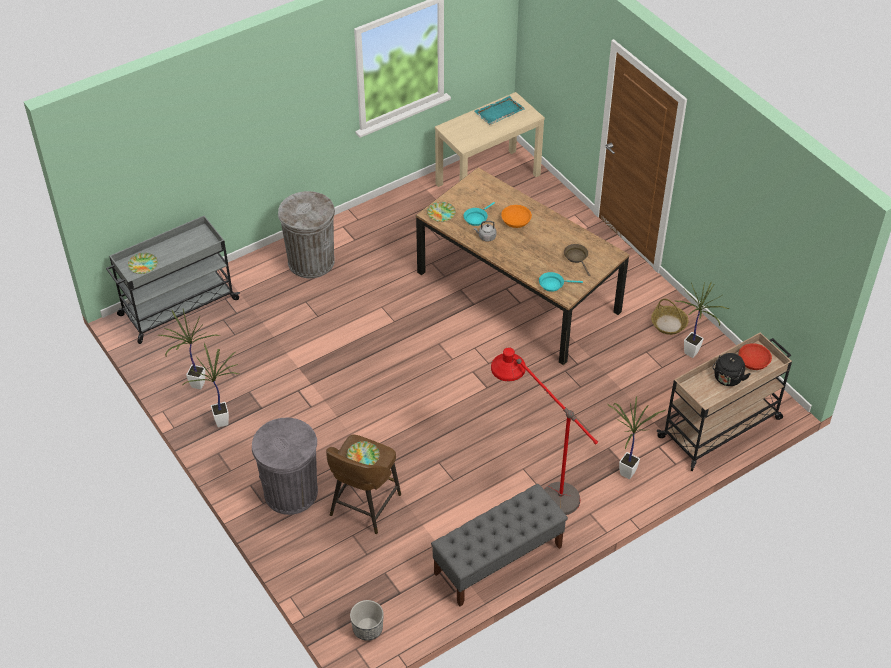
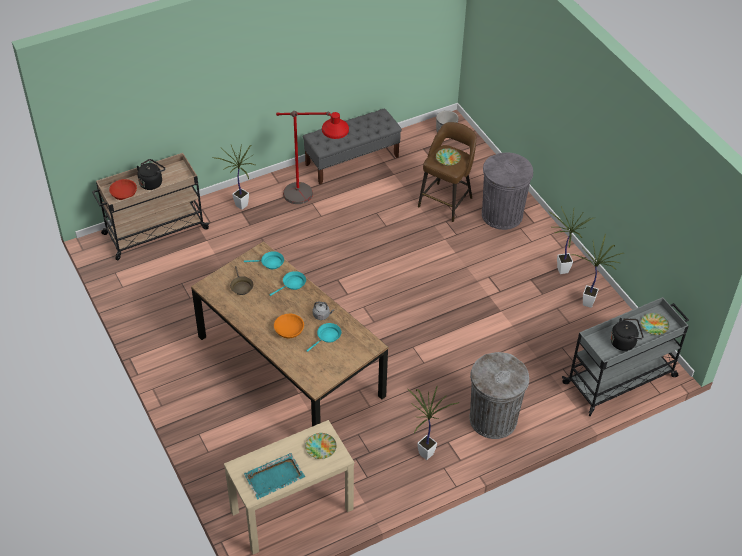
camera: 175 degrees left, 0 degrees up
plate [427,202,456,222] -> plate moved to [305,433,337,459]
basket [651,299,688,335] -> none
potted plant [674,282,729,358] -> potted plant moved to [407,385,460,460]
none -> turquoise frying pan [270,271,306,296]
none -> black kettle [610,318,643,351]

